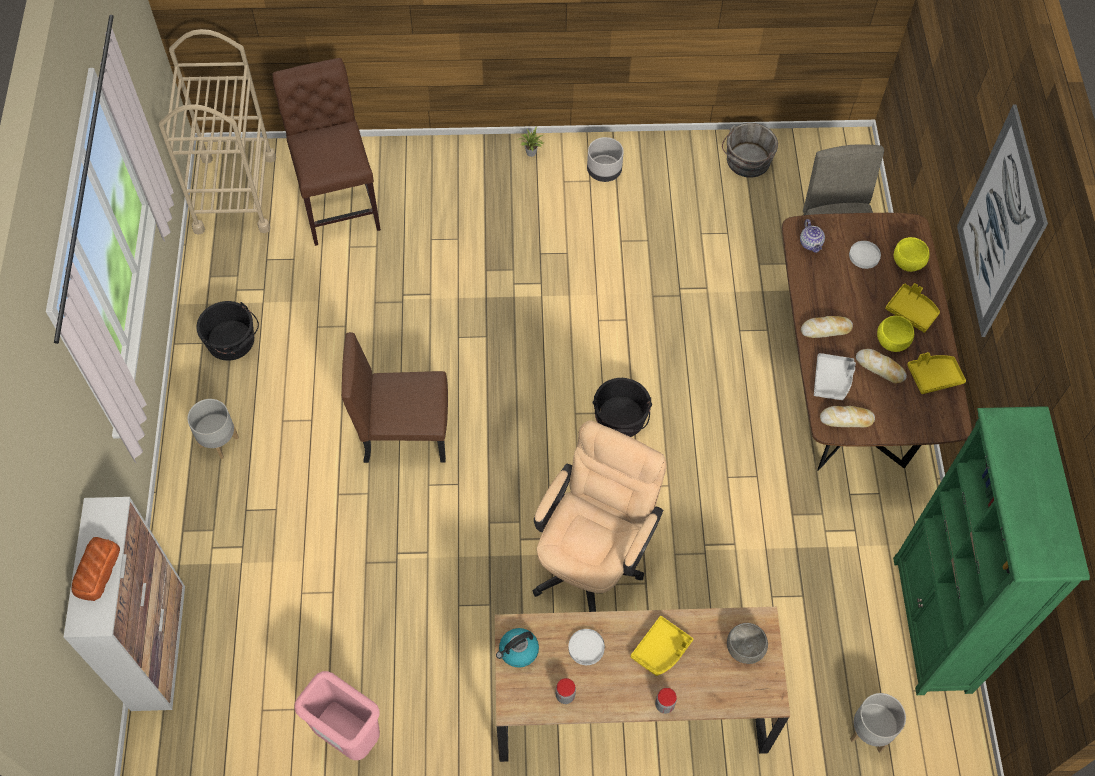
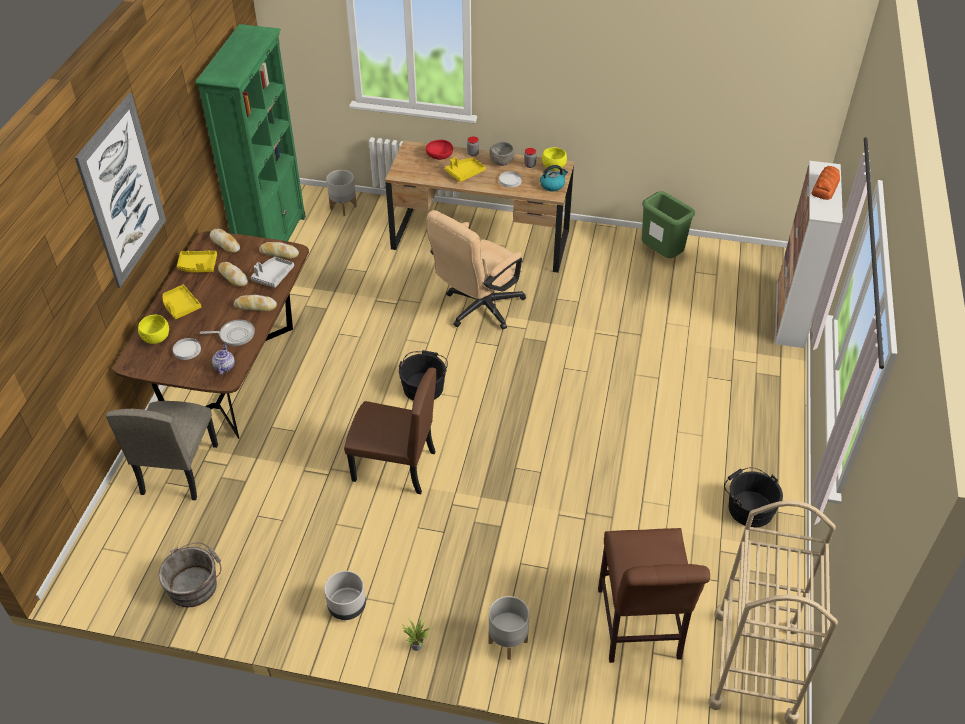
camera: 165 degrees left, 15 degrees down
grey planter [187,399,239,459] -> grey planter moved to [489,596,529,660]
pink trash can [294,671,380,760] -> green trash can [642,191,695,258]
brown chair [342,332,448,463] -> brown chair moved to [344,367,436,494]
grey bowl [727,623,768,664] -> grey bowl moved to [489,142,514,166]
yellow bowl [877,316,914,352] -> yellow bowl moved to [542,147,567,171]
none -> frying pan [200,320,255,346]
none -> bread [210,229,240,253]
none -> red bowl [426,140,453,160]

